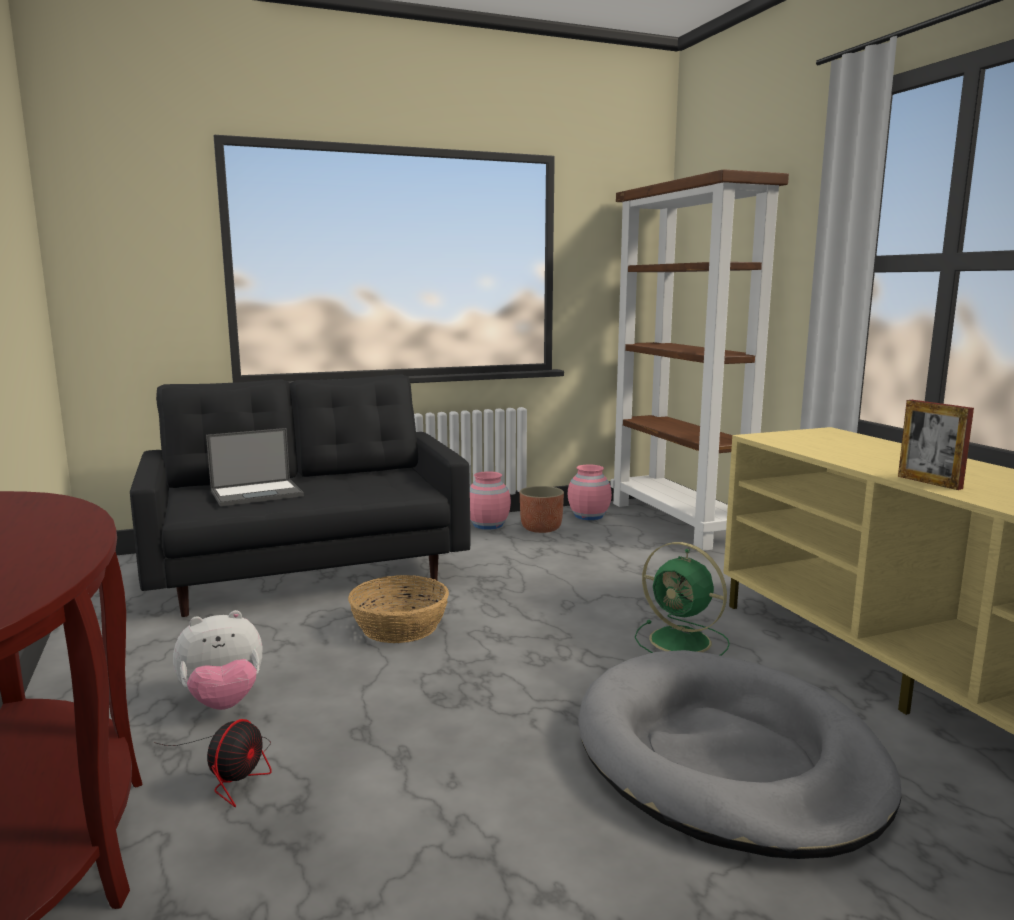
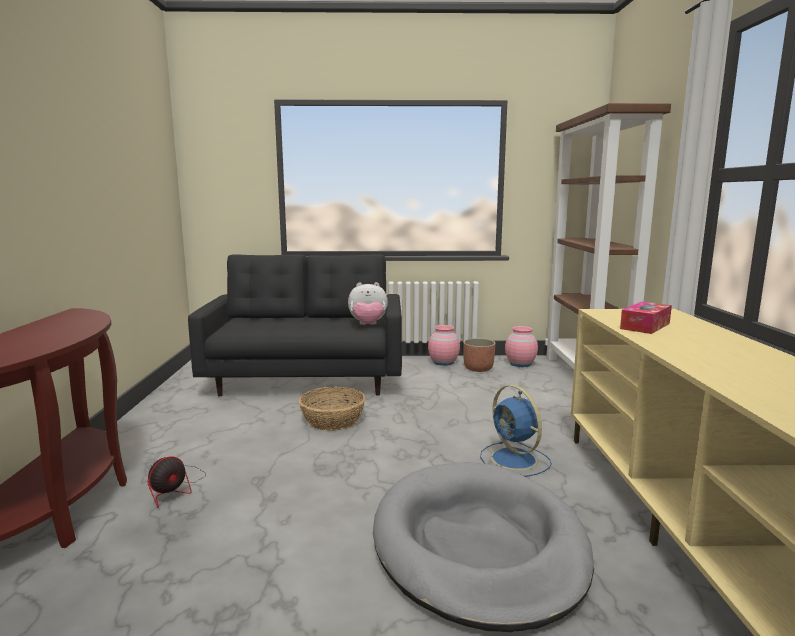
camera: 20 degrees right, 0 degrees up
plush toy [173,610,262,710] -> plush toy moved to [348,282,388,325]
laptop [206,428,304,507] -> none
green fan [635,542,730,656] -> blue fan [480,385,552,477]
picture frame [898,400,974,490] -> none
none -> tissue box [620,302,672,334]

